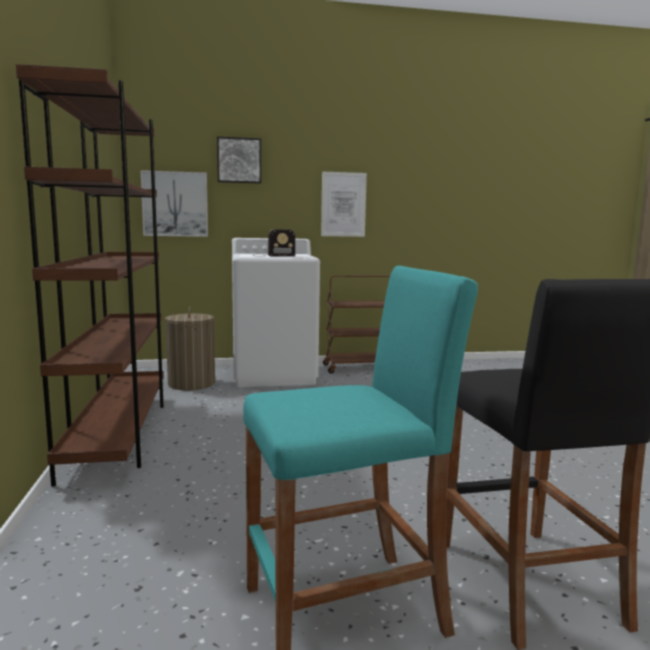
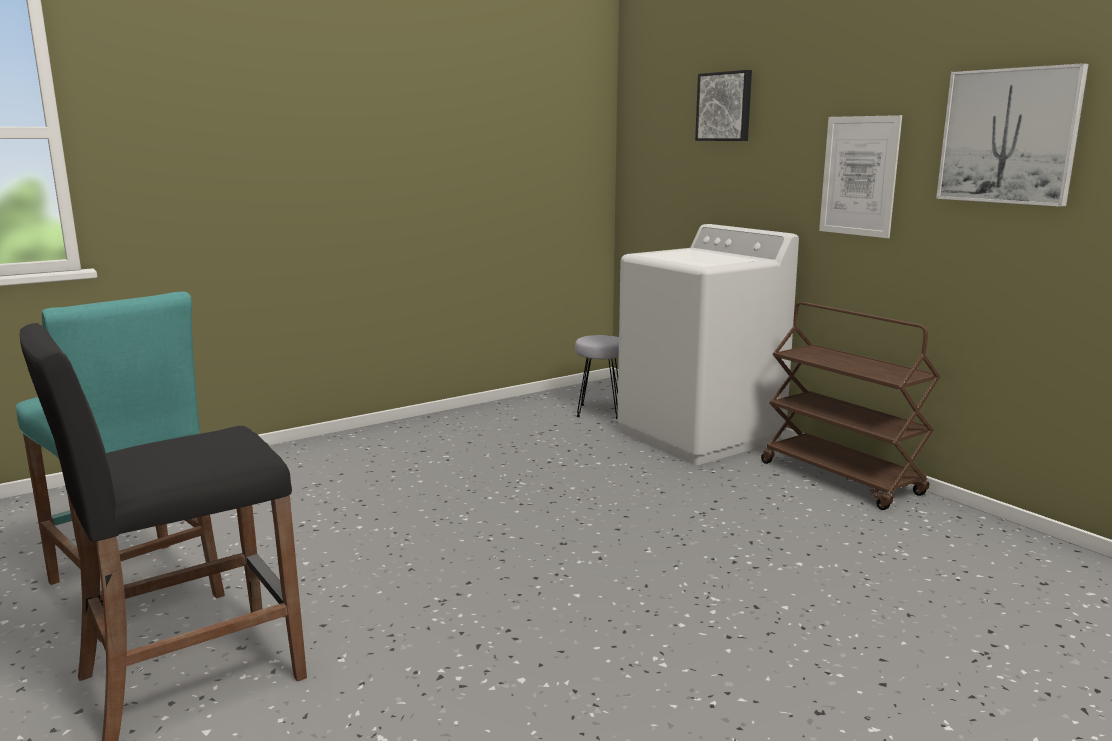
camera: 65 degrees right, 5 degrees up
brown bookcase [16,64,164,487] -> none
picture [141,170,208,237] -> picture moved to [936,63,1089,207]
laundry basket [165,306,215,390] -> grey stool [575,335,619,419]
radio [252,229,295,257] -> none

